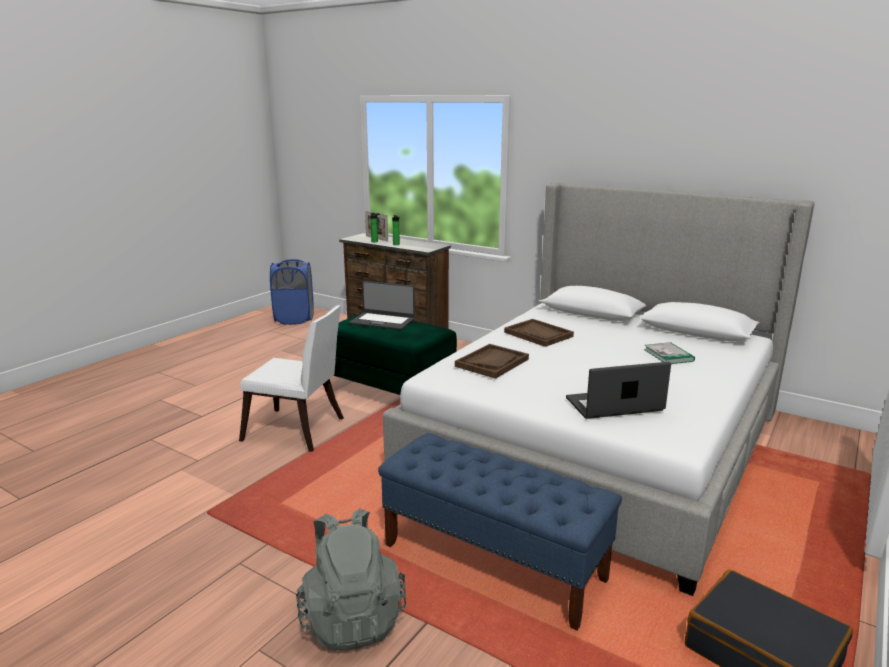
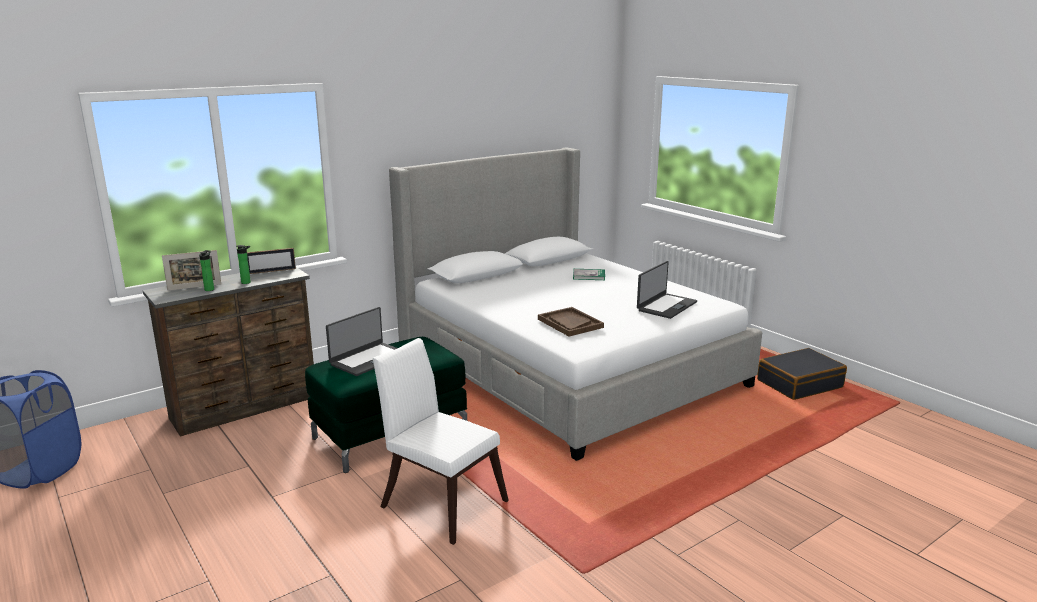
camera: 70 degrees left, 0 degrees up
white chair [239,305,344,452] -> white chair turned 90 degrees counterclockwise [373,338,509,545]
grey backpack [296,508,406,651] -> none
blue bench [378,433,622,630] -> none
brown tray [504,319,574,347] -> none
laptop [566,362,671,419] -> laptop turned 150 degrees counterclockwise [637,261,697,319]
none -> picture frame [247,248,296,274]

